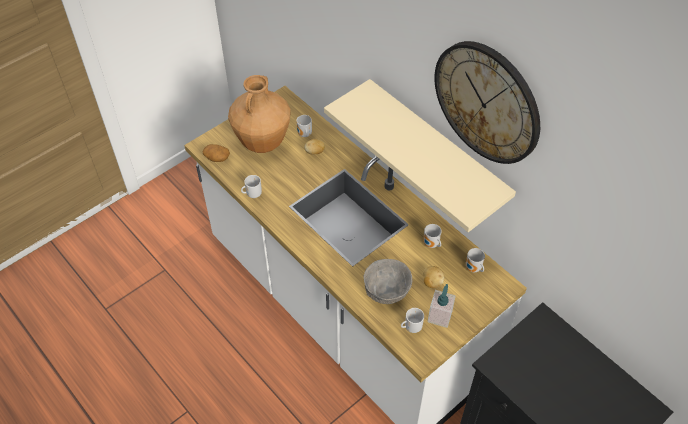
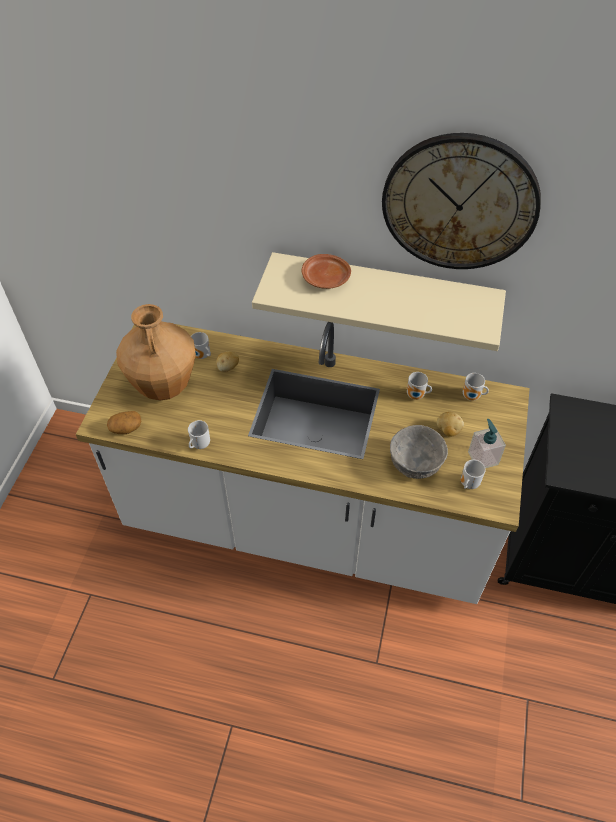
camera: 35 degrees left, 0 degrees up
none -> brown plate [302,254,351,289]

